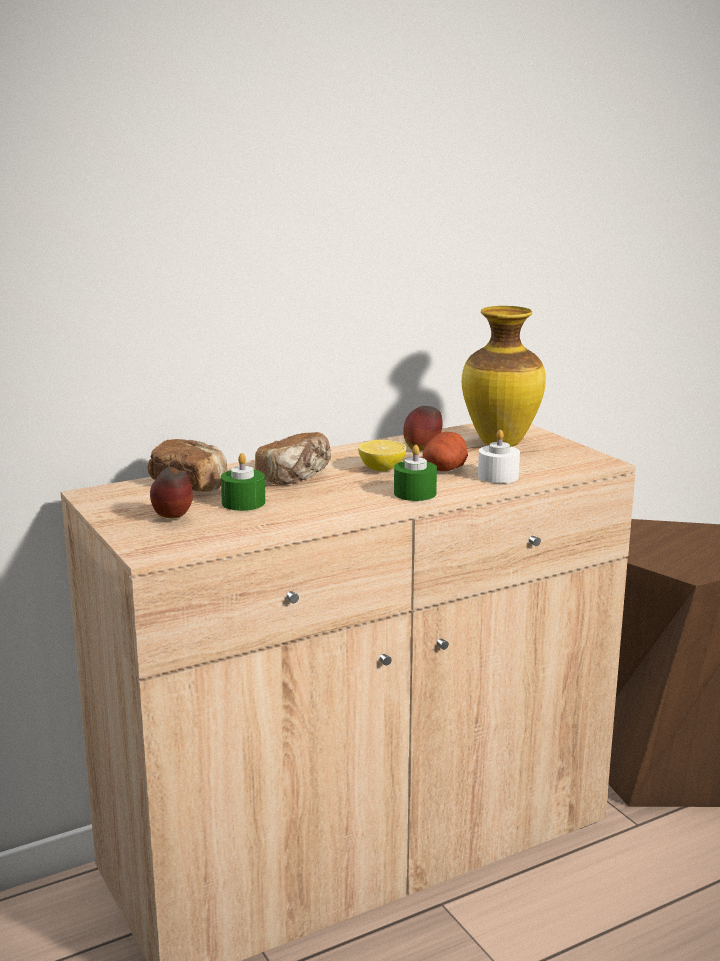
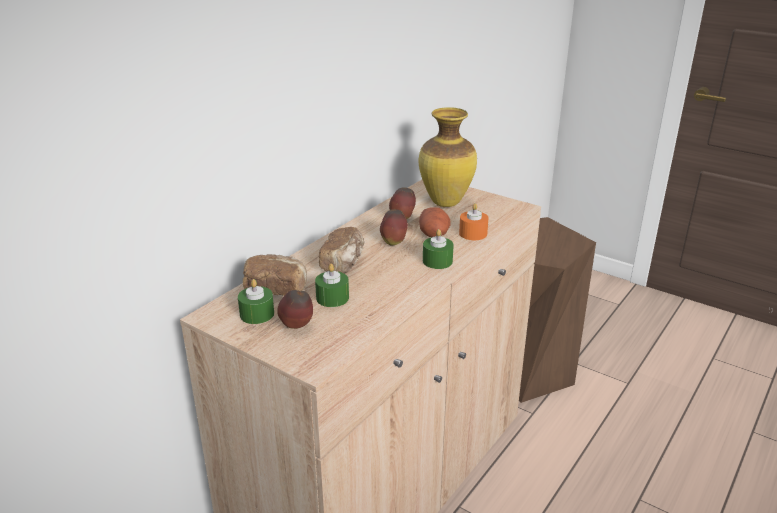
camera: 25 degrees left, 10 degrees up
lemon [358,440,407,471] -> apple [380,210,408,245]
white candle [478,430,520,483] -> orange candle [459,203,488,240]
none -> green candle [238,279,274,324]

